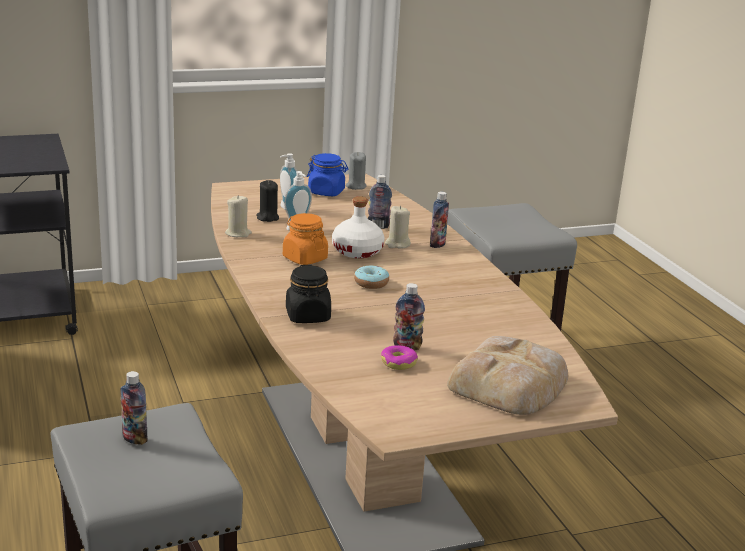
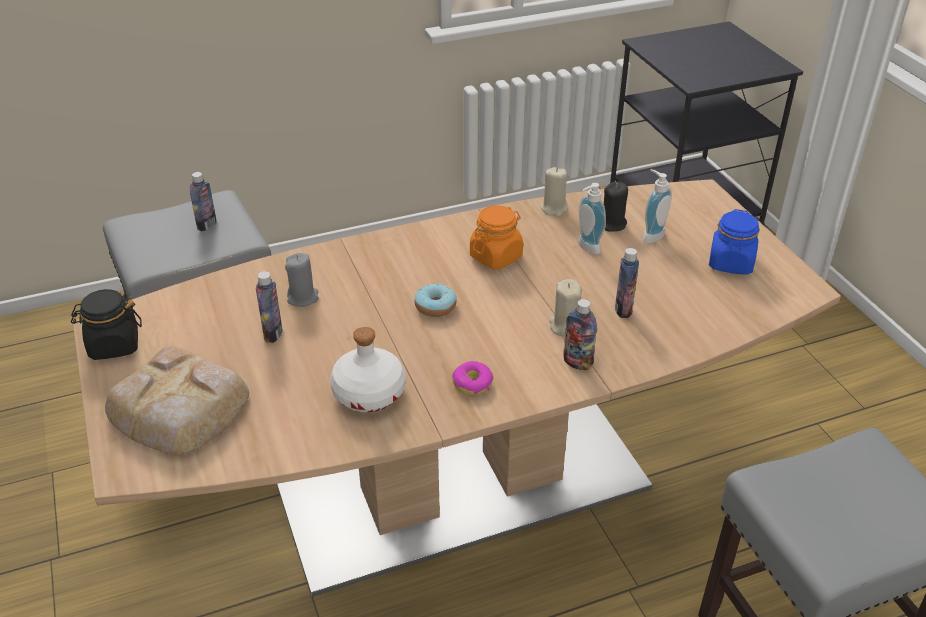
camera: 90 degrees right, 15 degrees up
black jar [286,265,331,323] -> black jar moved to [71,289,142,360]
white bottle [332,196,385,258] -> white bottle moved to [330,327,405,412]
grey candle [346,152,366,190] -> grey candle moved to [285,253,319,307]
donut [381,345,418,370] -> donut moved to [452,361,493,395]

